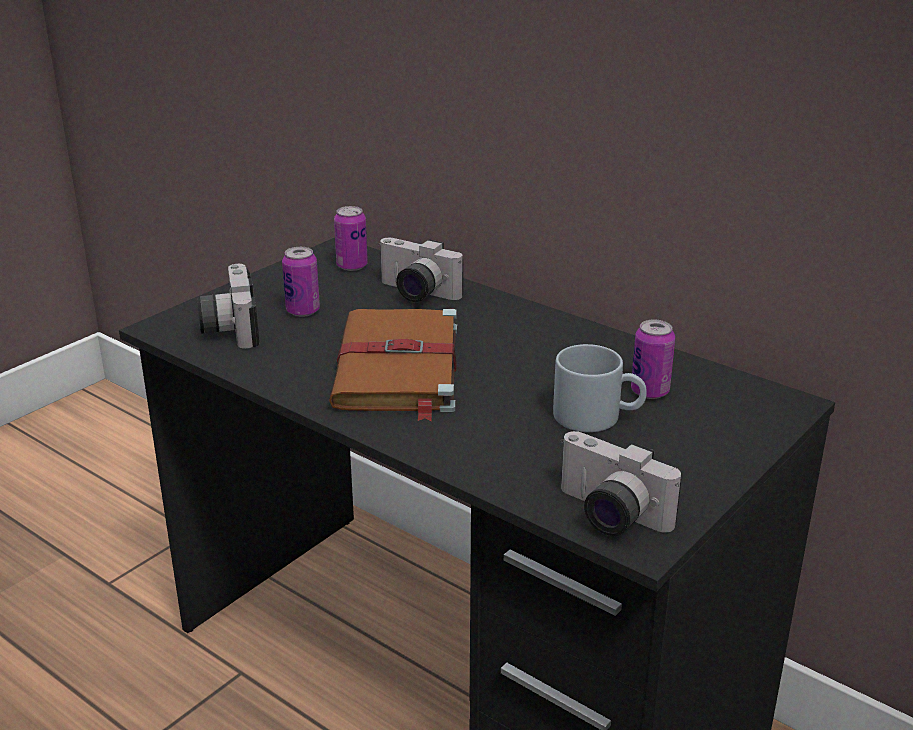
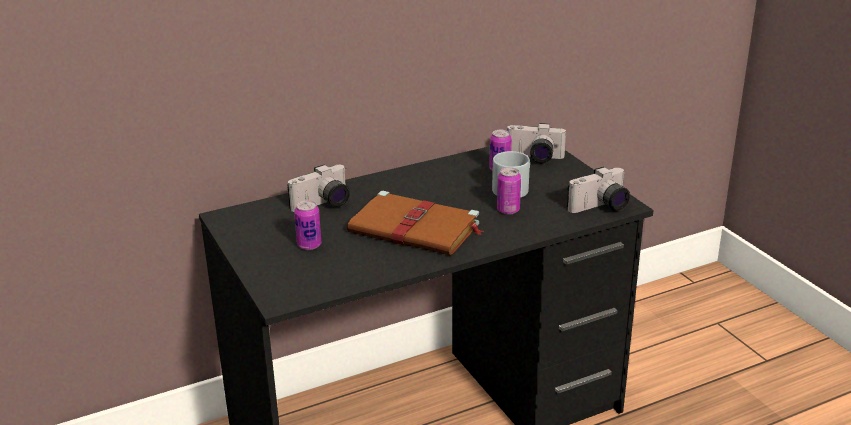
camera: 65 degrees left, 0 degrees up
camera [197,264,259,349] -> camera moved to [507,123,566,163]
can [334,206,368,271] -> can moved to [497,167,521,215]

